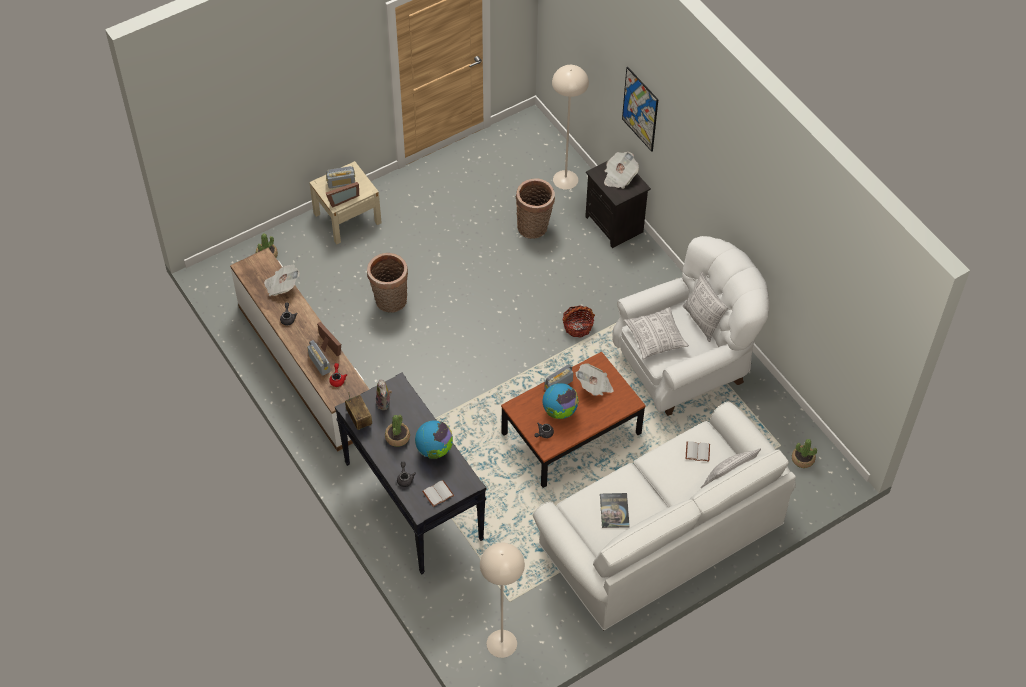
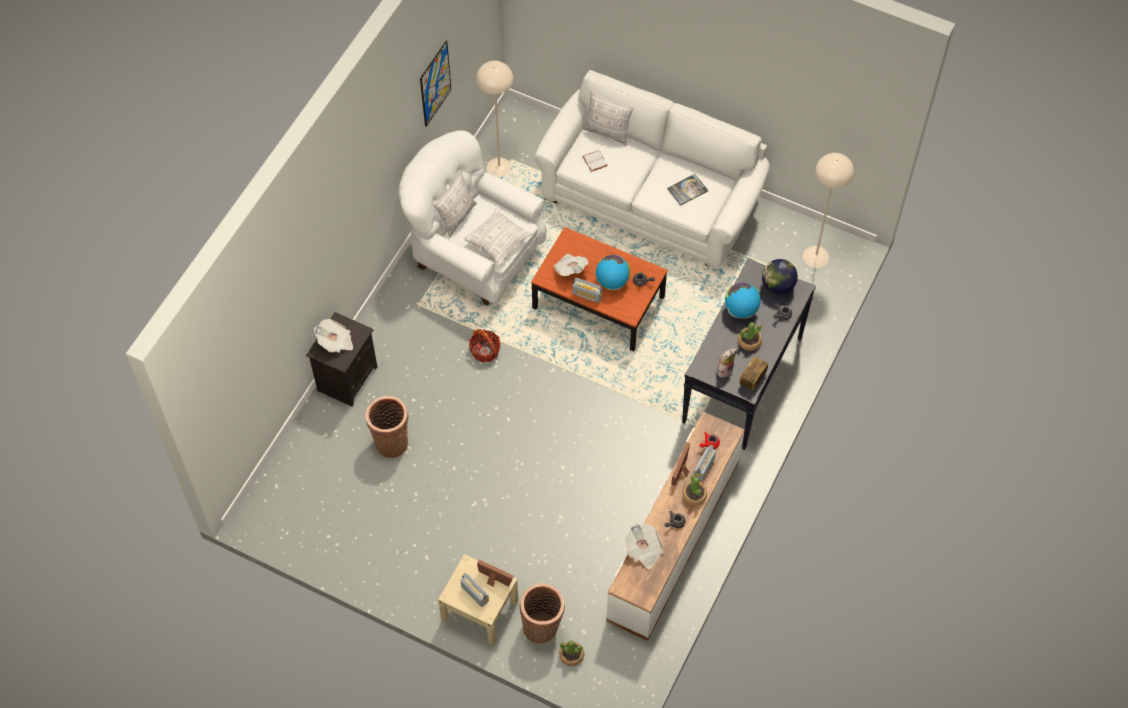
camera: 120 degrees left, 5 degrees up
basket [367,253,408,313] -> basket moved to [520,583,565,644]
white book [422,480,454,507] -> globe [762,259,798,294]
beige floor lamp [552,65,589,190] -> beige floor lamp moved to [476,61,513,178]
picture [622,67,659,152] -> picture moved to [420,41,451,127]
potted plant [792,439,817,468] -> potted plant moved to [682,475,707,506]

